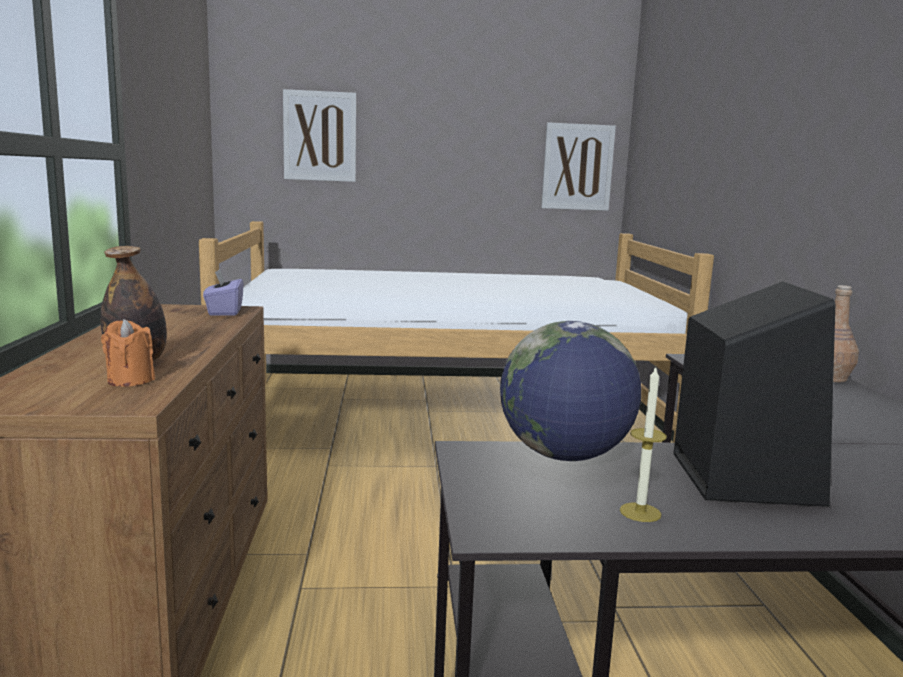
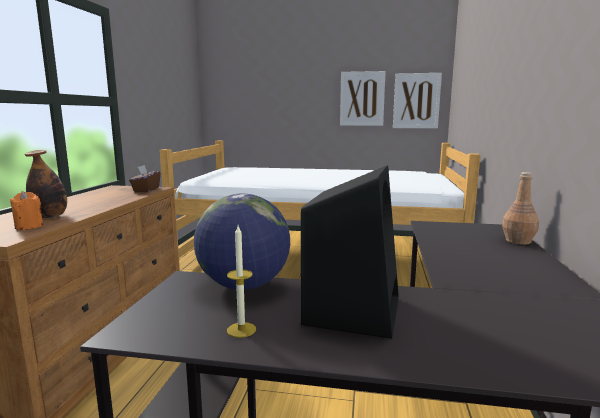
camera: 15 degrees right, 0 degrees up
purple tissue box [203,269,244,316] -> brown tissue box [129,165,160,192]
picture [283,89,356,182] -> picture moved to [340,71,386,126]

